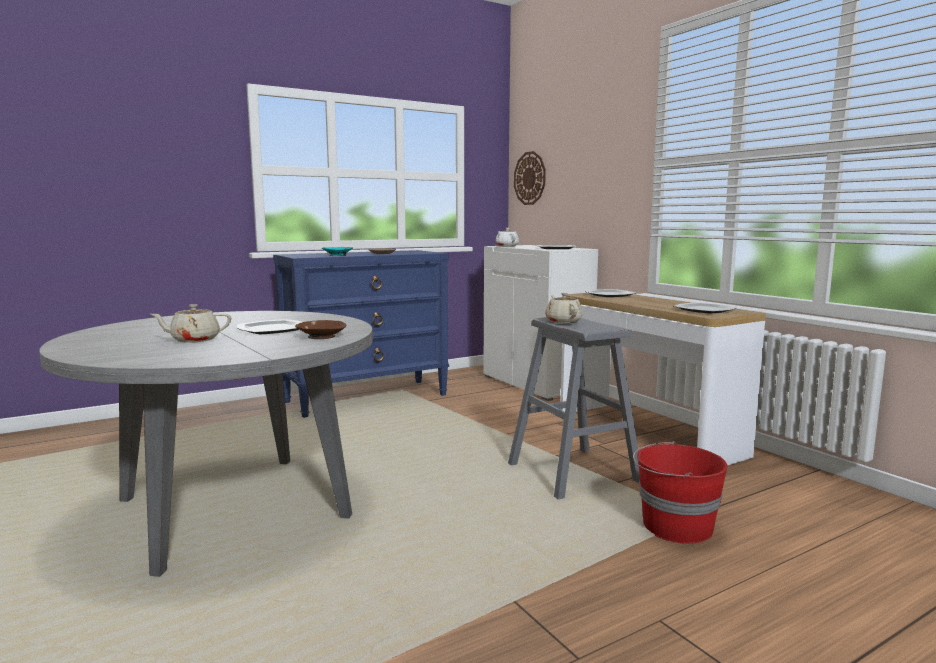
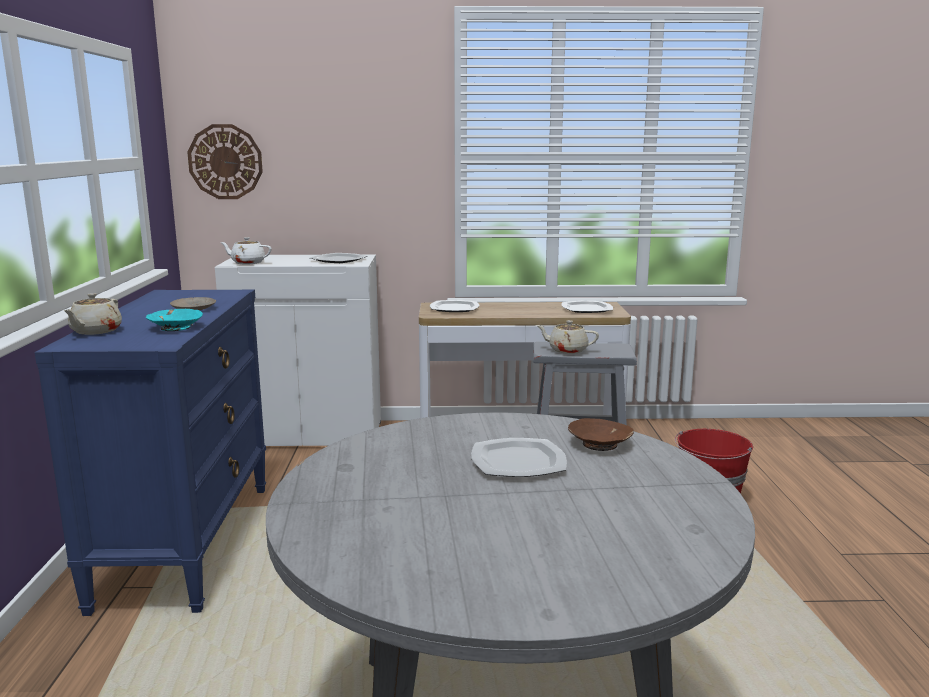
camera: 60 degrees left, 5 degrees up
beige teapot [151,304,231,343] -> beige teapot moved to [64,293,122,335]

